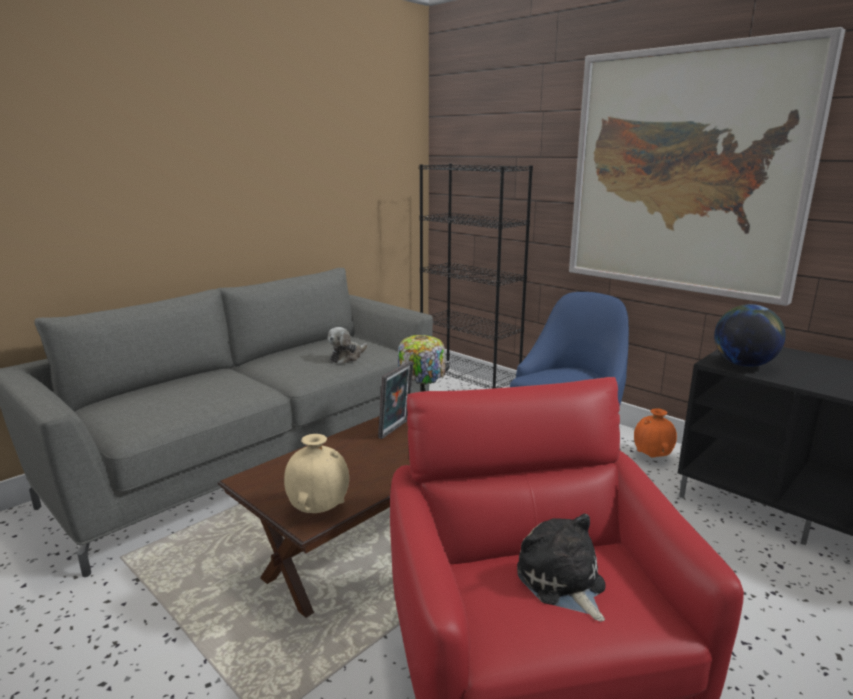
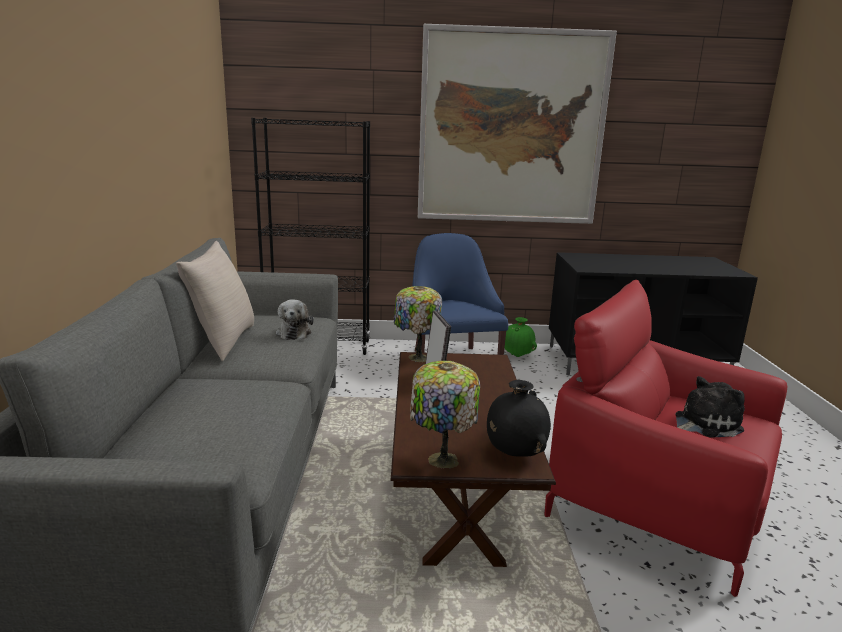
camera: 45 degrees left, 0 degrees up
beige vase [284,434,349,513] -> black vase [487,380,551,457]
plush toy [517,514,606,622] -> plush toy turned 135 degrees clockwise [675,376,745,438]
orange vase [634,408,677,458] -> green vase [504,317,537,357]
globe [714,304,786,367] -> none
none -> beige pillow [176,241,254,361]
none -> table lamp [410,361,480,468]

